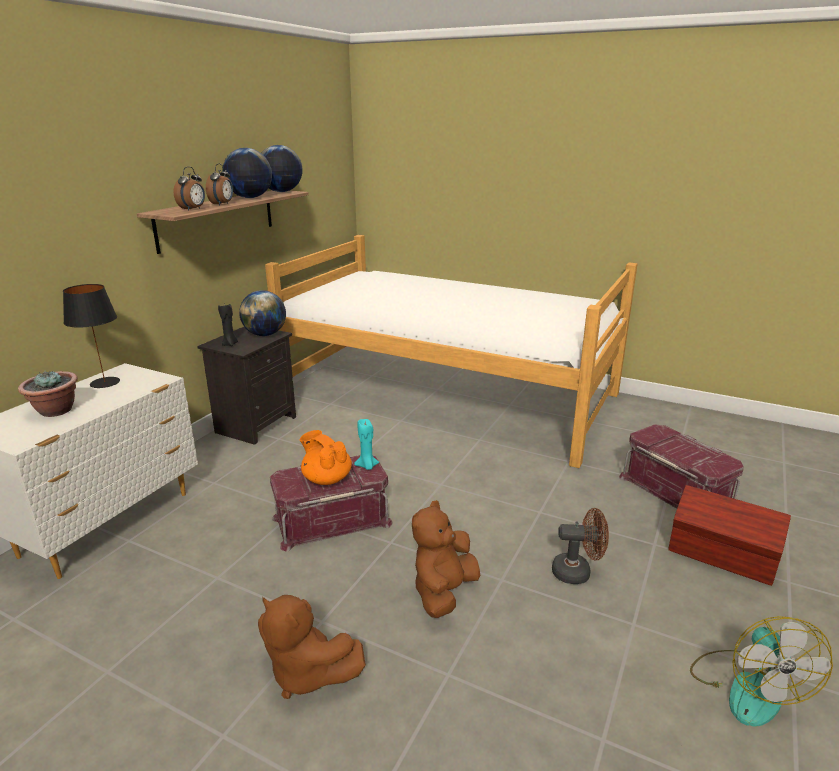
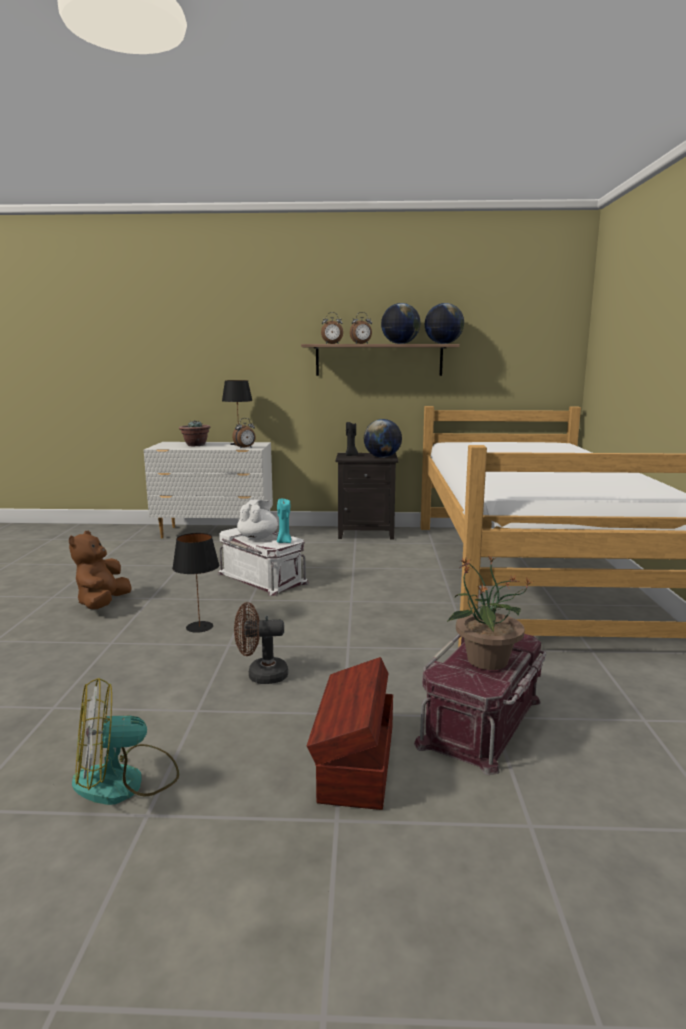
camera: 65 degrees right, 10 degrees down
red storage box [270,455,393,552] -> white storage box [218,528,309,596]
orange teapot [300,430,352,485] -> white teapot [237,500,278,540]
brown plush toy [412,500,480,618] -> black table lamp [172,533,219,633]
brown fan [552,508,609,584] -> brown fan turned 105 degrees clockwise [234,602,288,684]
none -> alarm clock [232,418,256,449]
none -> potted plant [447,554,532,670]

